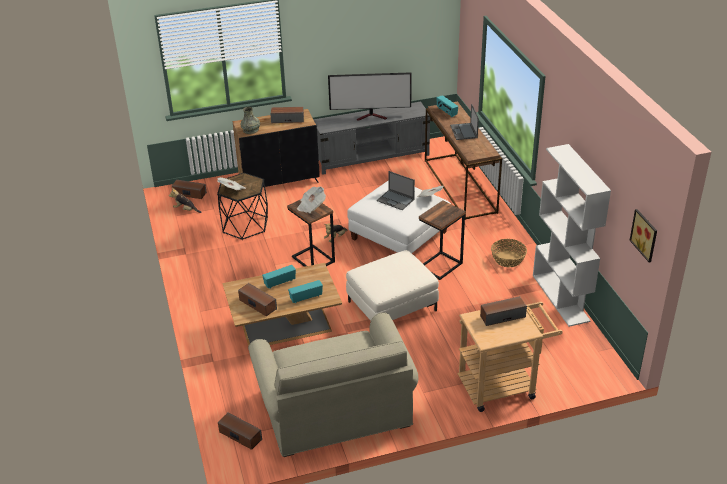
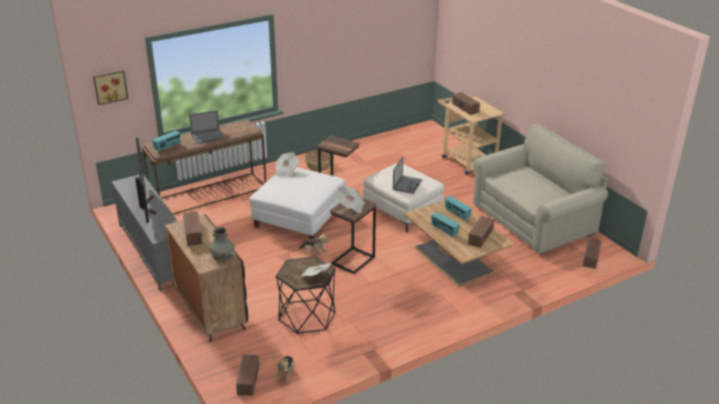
camera: 105 degrees left, 5 degrees down
laptop [377,171,415,210] -> laptop moved to [393,157,422,194]
white bookcase [533,144,611,327] -> none
picture [630,209,657,262] -> picture moved to [93,70,128,105]

